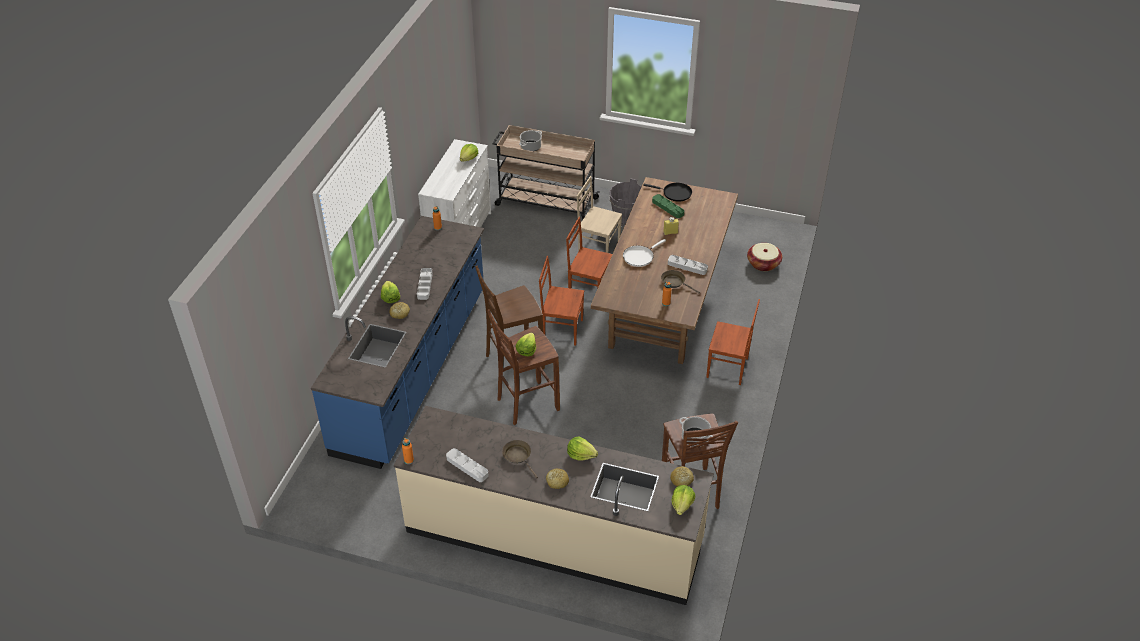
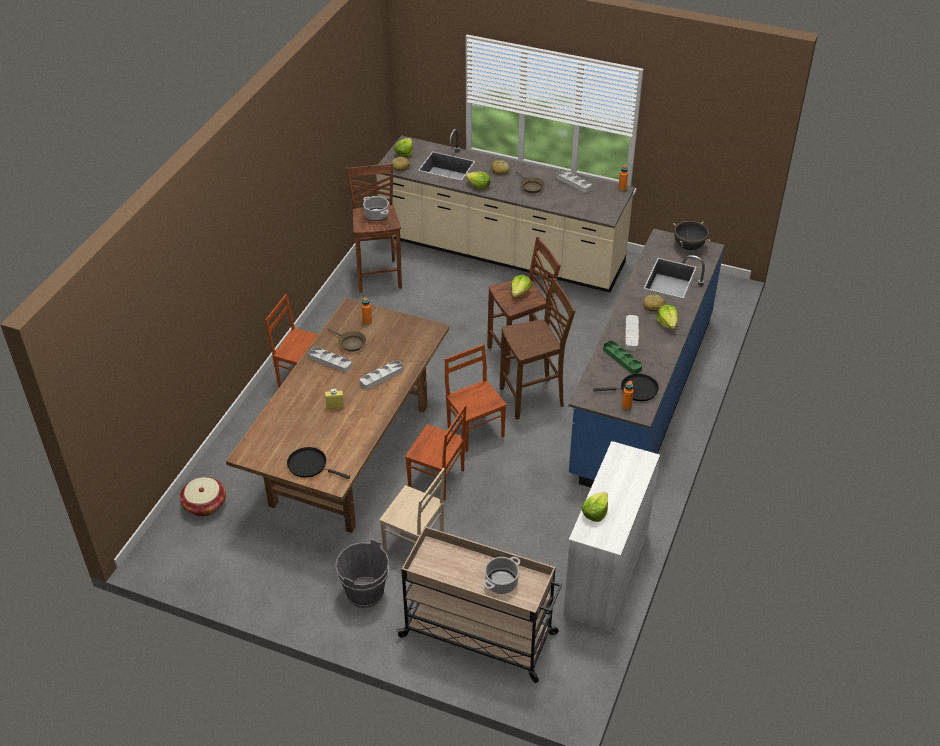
camera: 175 degrees left, 0 degrees up
brown chair [539,256,584,346] -> brown chair turned 135 degrees counterclockwise [445,344,507,452]
white frying pan [623,239,666,267] -> grey tray [360,360,404,390]
green tray [652,194,684,218] -> green tray moved to [603,341,642,374]
none -> black frying pan [593,374,659,401]
none -> black cooking pot [673,221,710,250]

